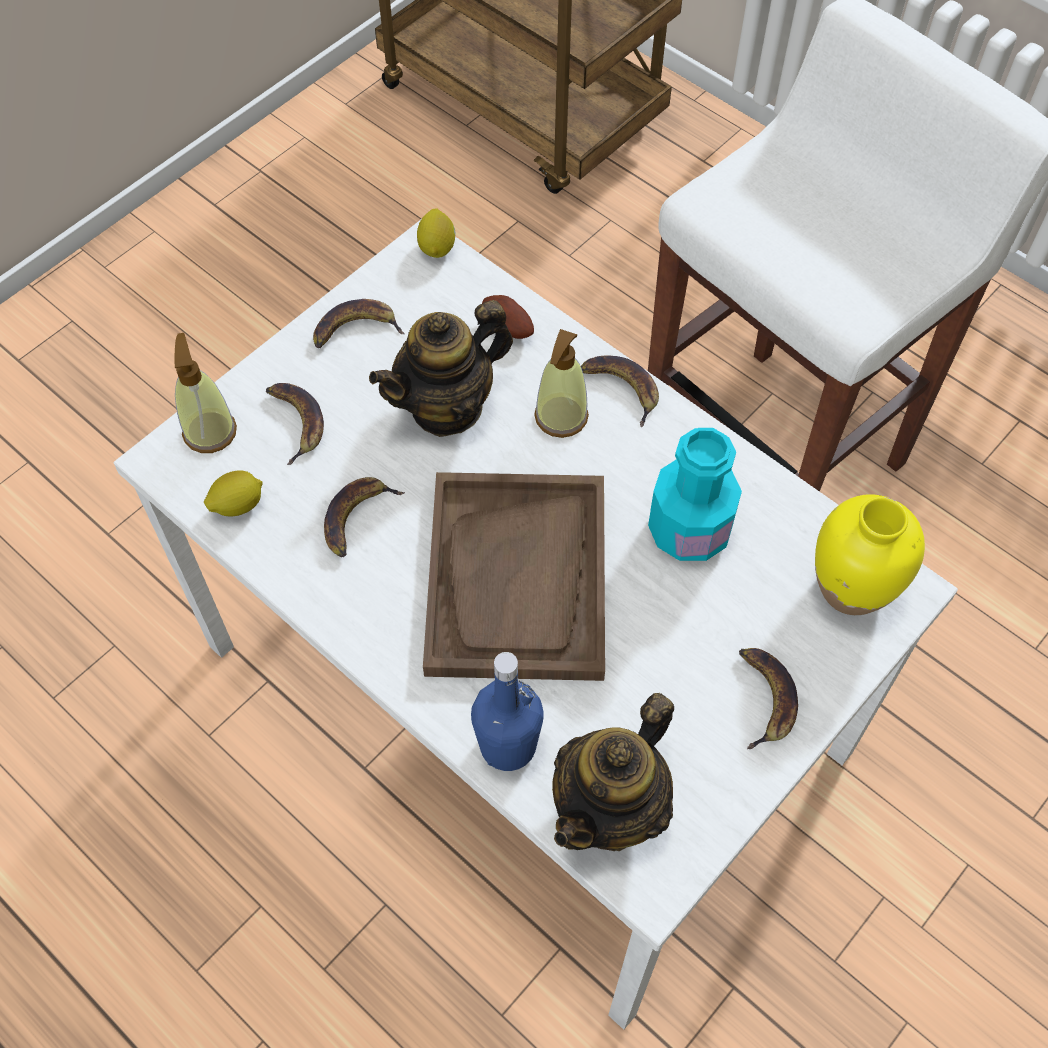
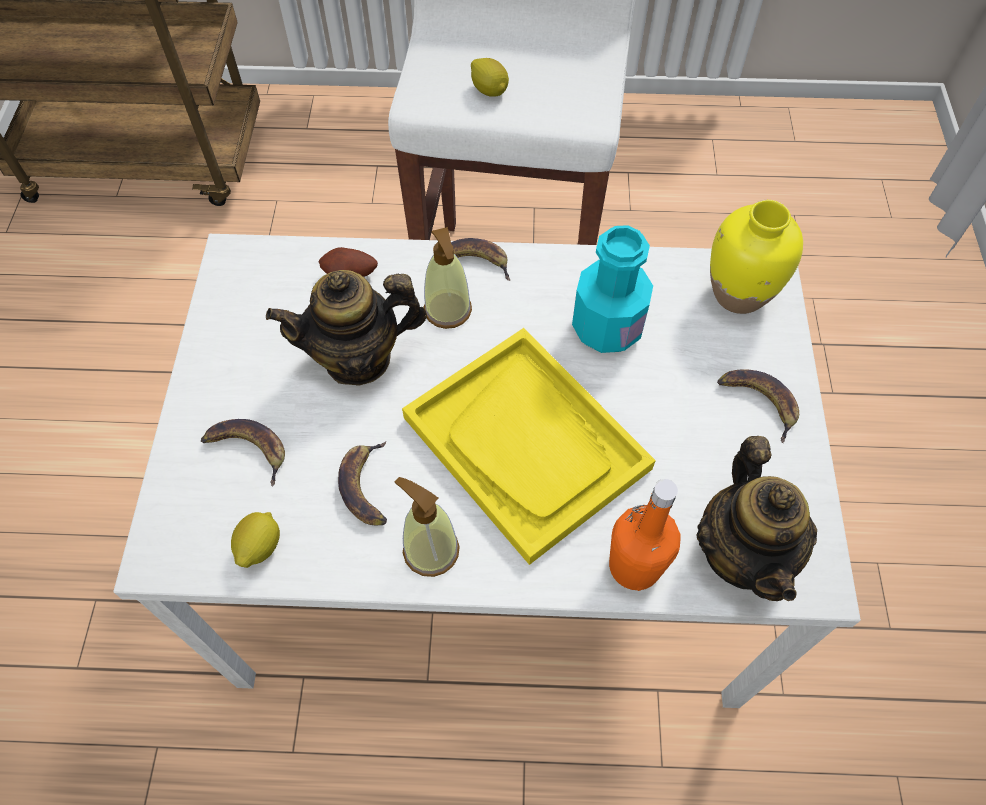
camera: 40 degrees left, 0 degrees up
soap dispenser [175,333,237,453] -> soap dispenser moved to [395,477,460,577]
banana [313,299,405,348] -> none
teapot [369,300,513,437] -> teapot turned 60 degrees clockwise [266,270,427,386]
lemon [417,208,456,258] -> lemon moved to [471,58,509,97]
brown tray [423,472,605,681] -> yellow tray [402,328,656,565]
blue bottle [471,652,544,771] -> orange bottle [609,479,681,591]

